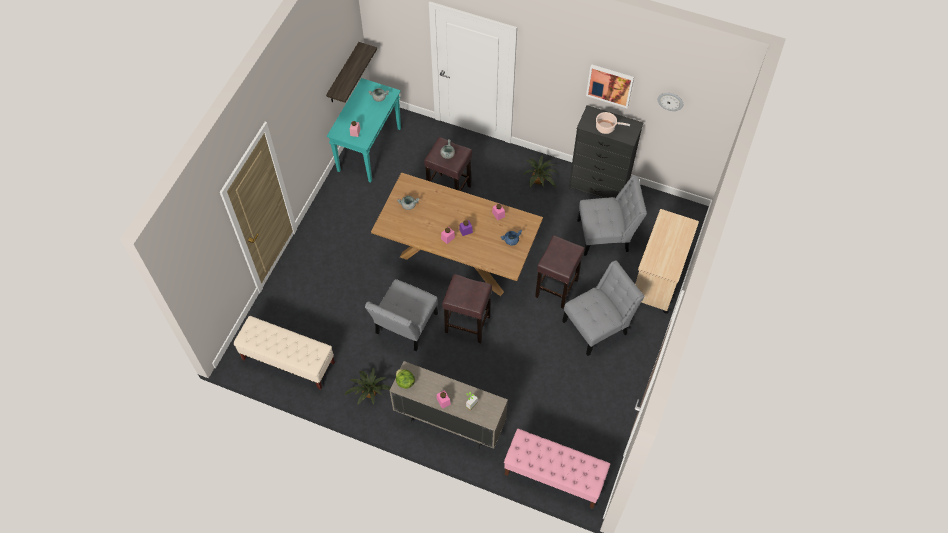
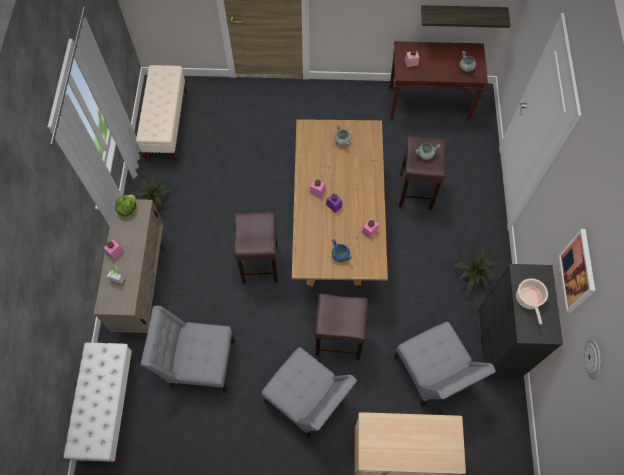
camera: 70 degrees right, 5 degrees up
turquoise console table [327,78,401,183] -> brown console table [390,41,488,121]
grey chair [365,279,438,352] -> grey chair moved to [141,306,235,393]
pink bench [504,429,610,509] -> white bench [63,343,136,464]

